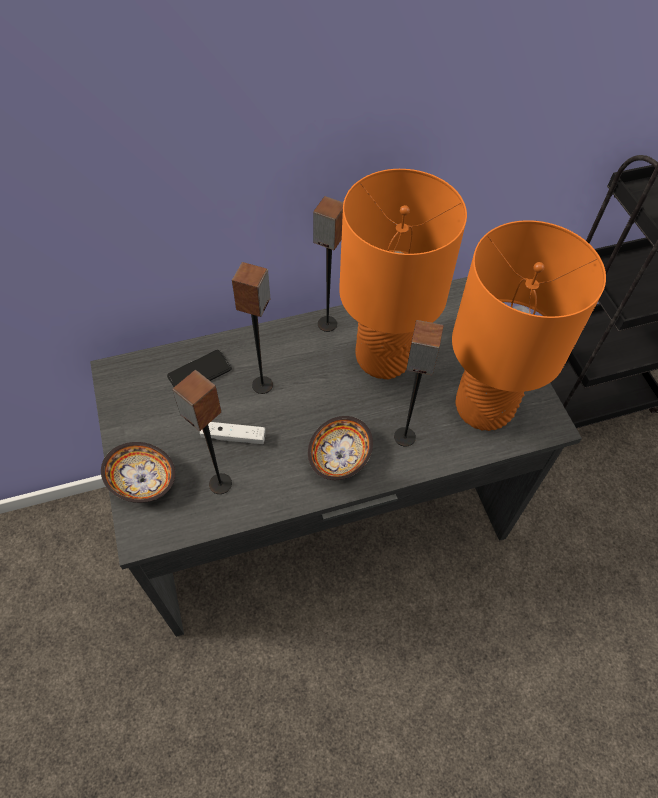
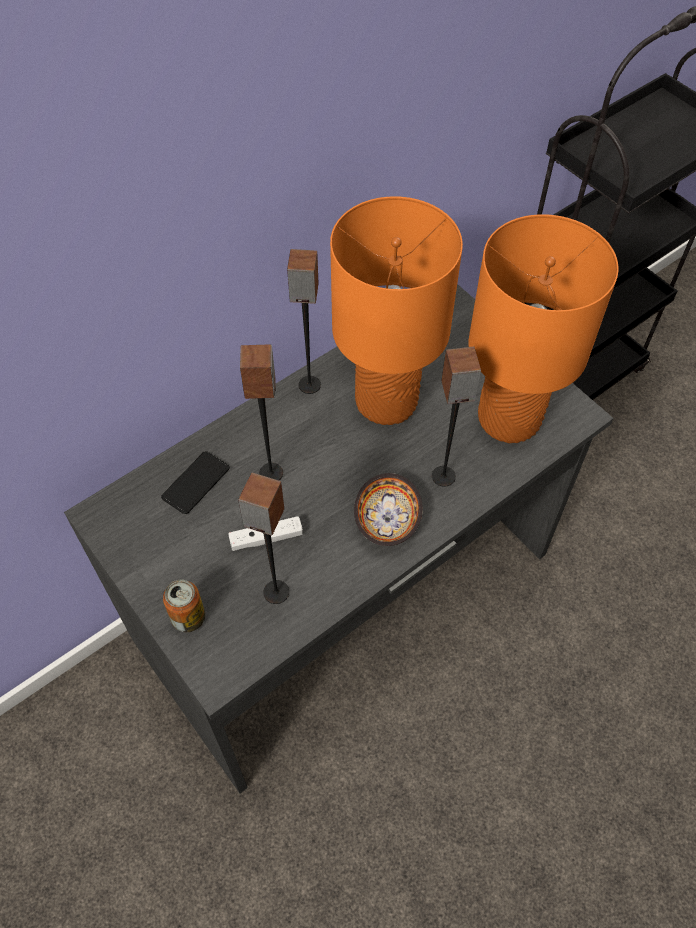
camera: 20 degrees left, 0 degrees up
bowl [101,442,175,503] -> can [163,580,205,633]

